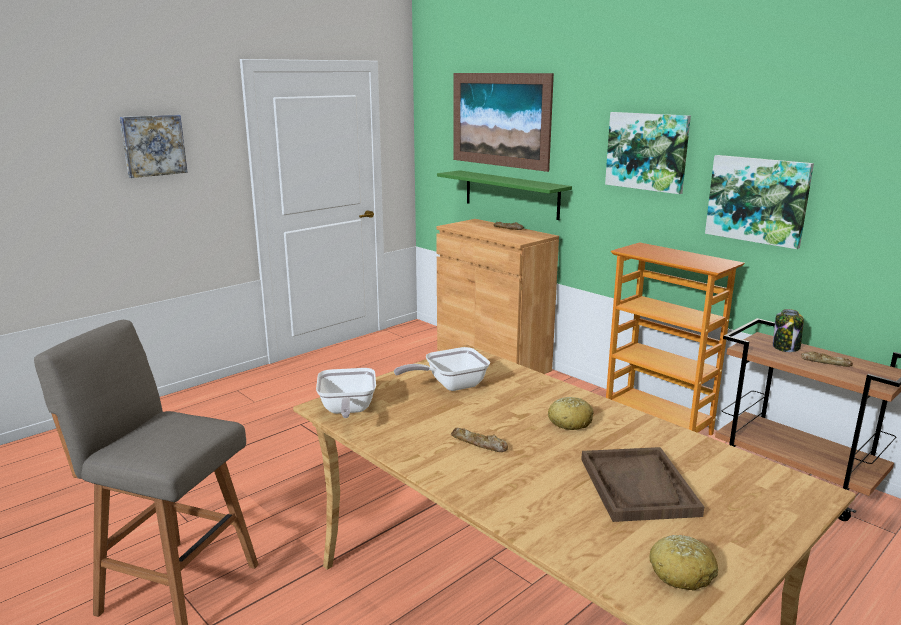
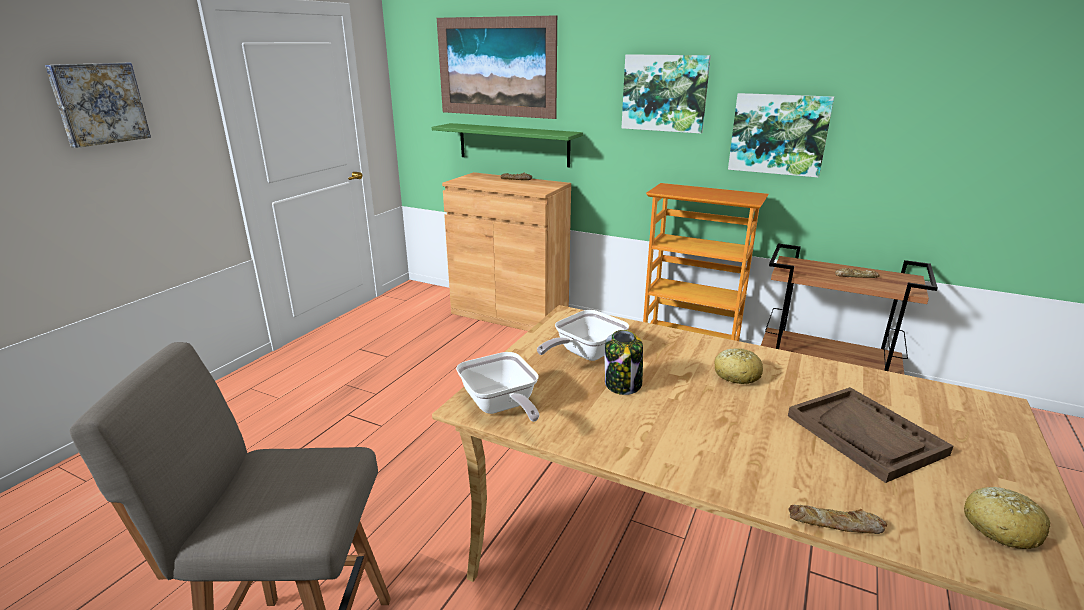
camera: 20 degrees left, 5 degrees up
bread [451,428,508,452] -> bread moved to [789,505,887,534]
jar [773,309,804,352] -> jar moved to [605,330,643,395]

